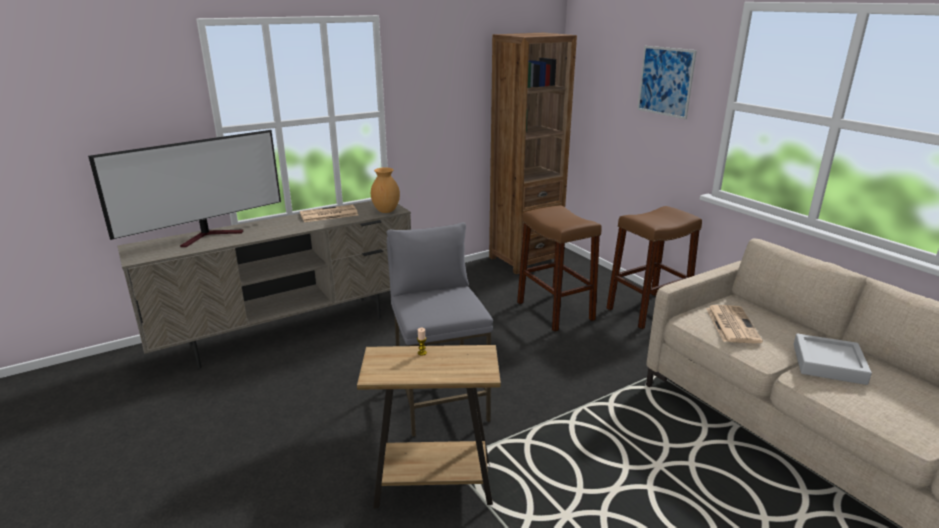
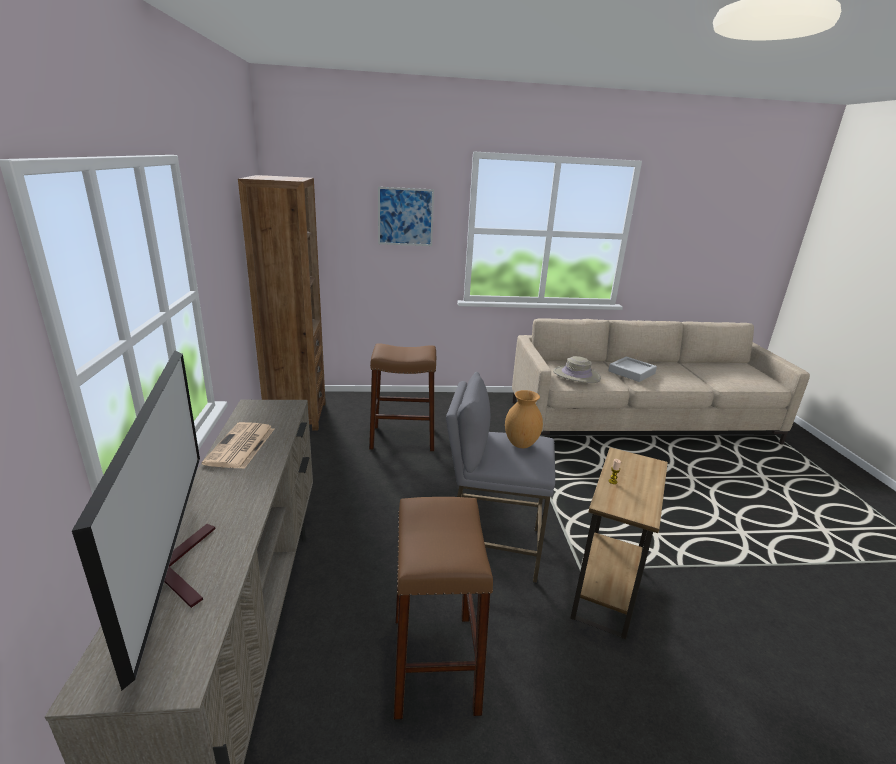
camera: 65 degrees left, 0 degrees up
brown vase [371,167,400,213] -> brown vase moved to [505,390,543,448]
brown stool [606,206,702,329] -> brown stool moved to [394,497,493,720]
newspaper [706,305,763,343] -> beige hat [553,356,601,383]

